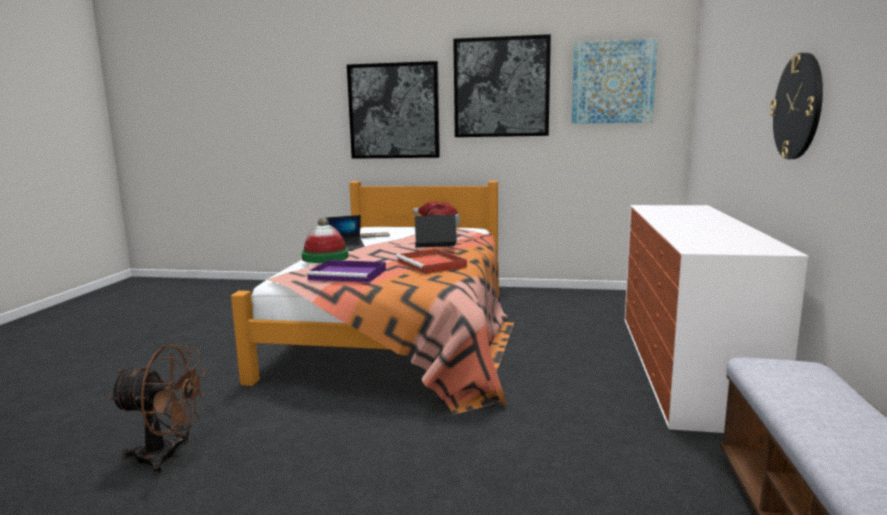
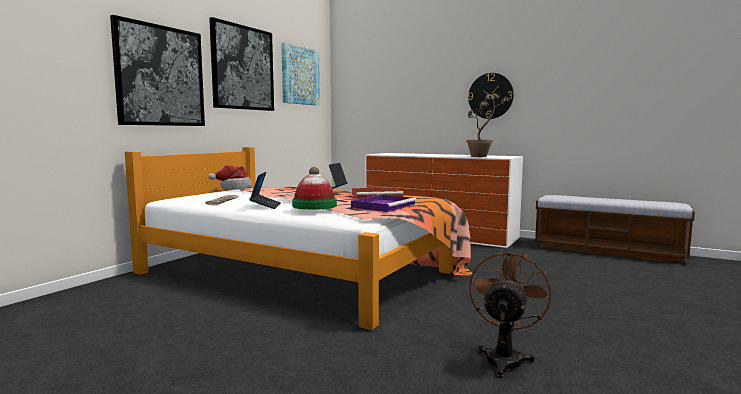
camera: 70 degrees left, 5 degrees down
none -> potted plant [466,93,513,157]

